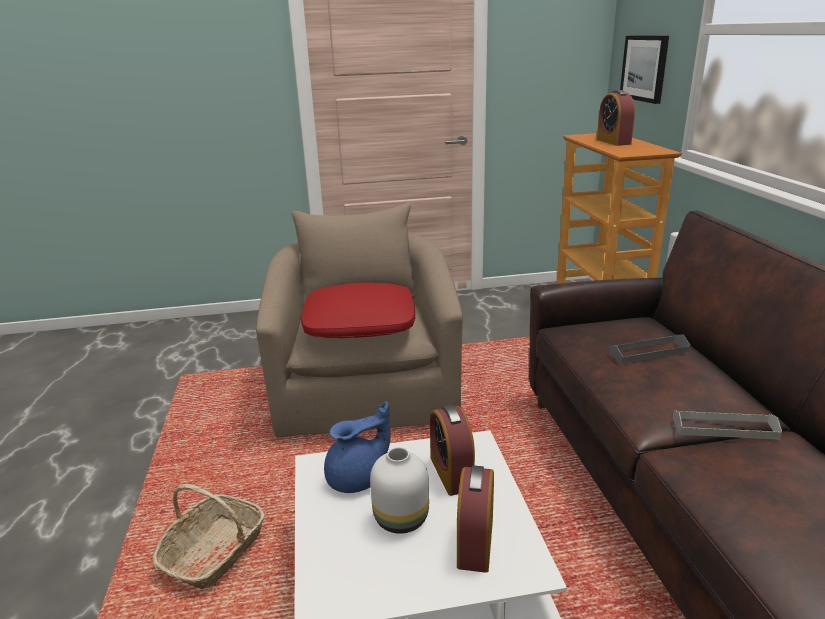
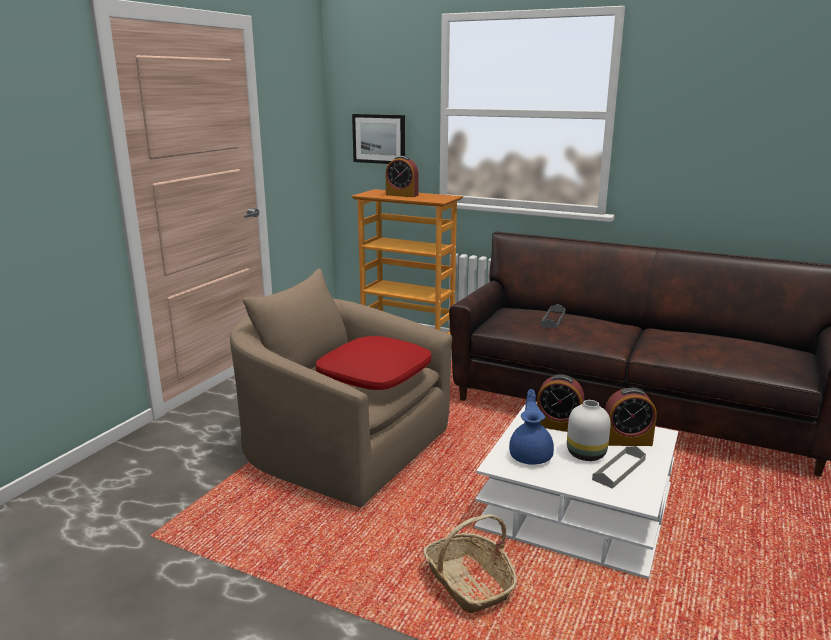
camera: 55 degrees left, 5 degrees down
alarm clock [457,465,494,573] -> alarm clock turned 45 degrees counterclockwise [605,388,657,446]
grey tray [673,410,782,440] -> grey tray moved to [592,446,646,489]

